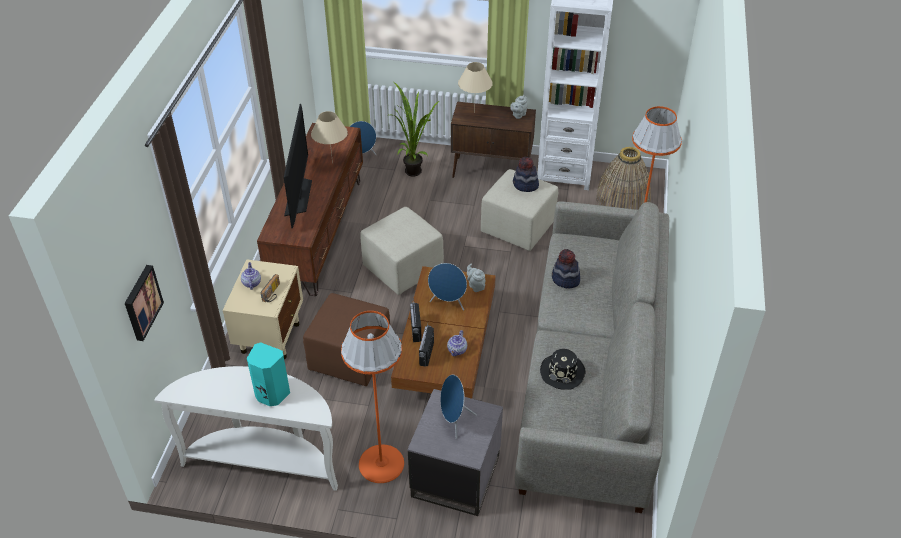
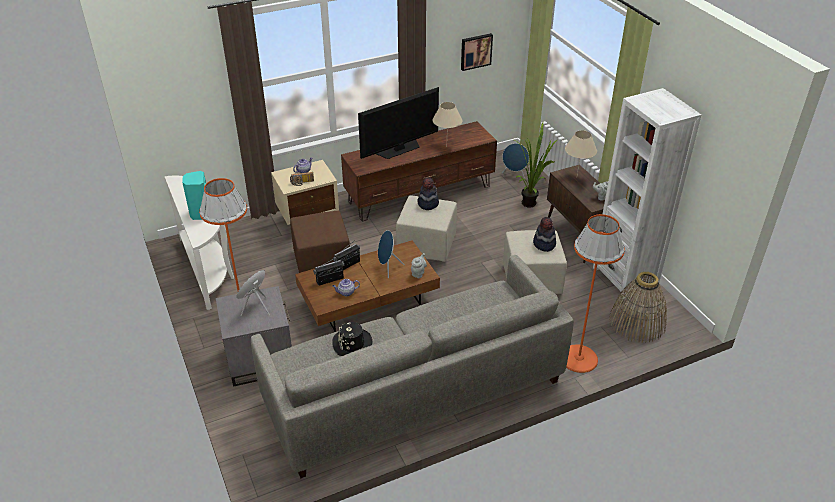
camera: 55 degrees right, 5 degrees down
picture [125,265,164,341] -> picture moved to [461,33,493,71]
hat [552,249,580,288] -> hat moved to [418,177,439,210]

